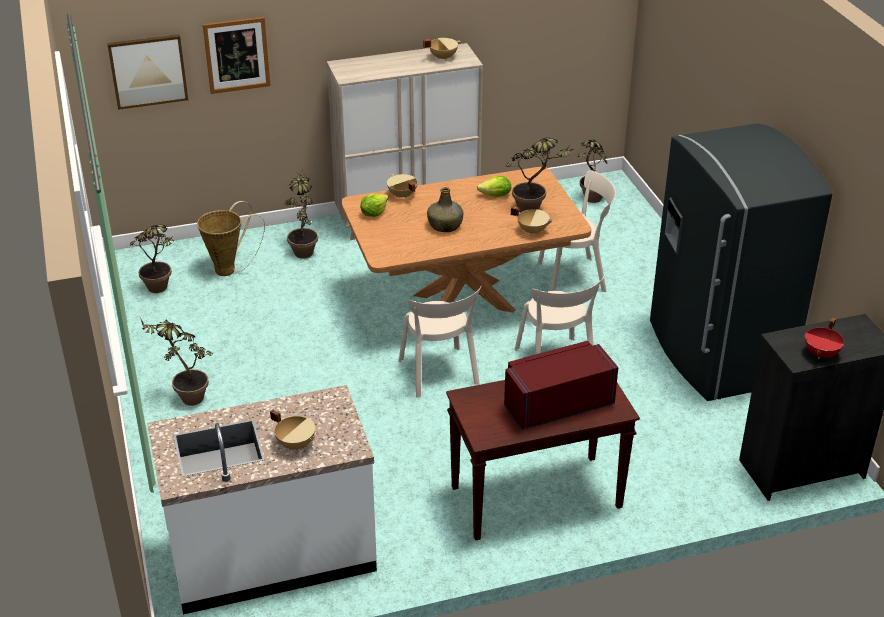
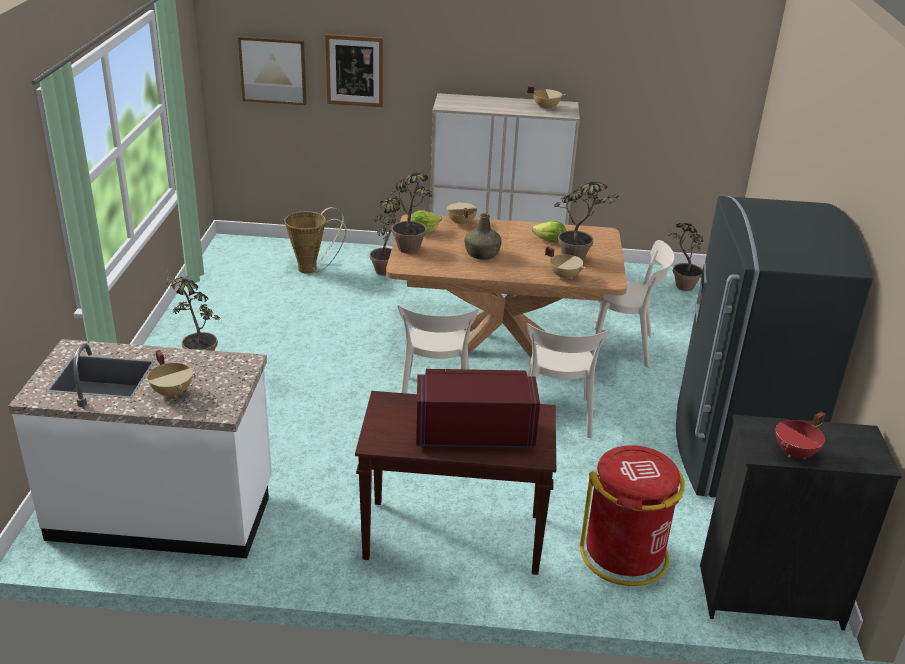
camera: 20 degrees right, 5 degrees down
potted plant [130,225,174,293] -> potted plant moved to [390,173,432,254]
none -> red trash can [580,445,685,586]

